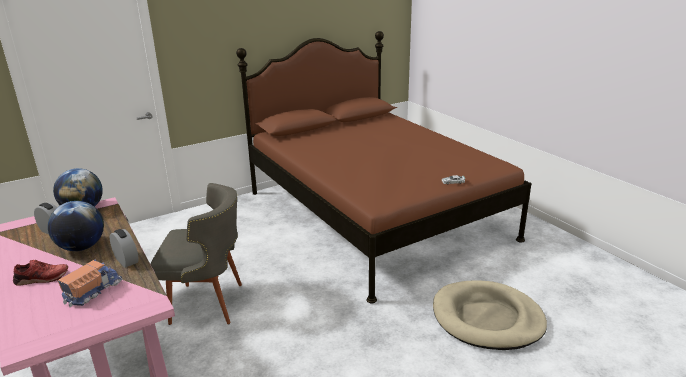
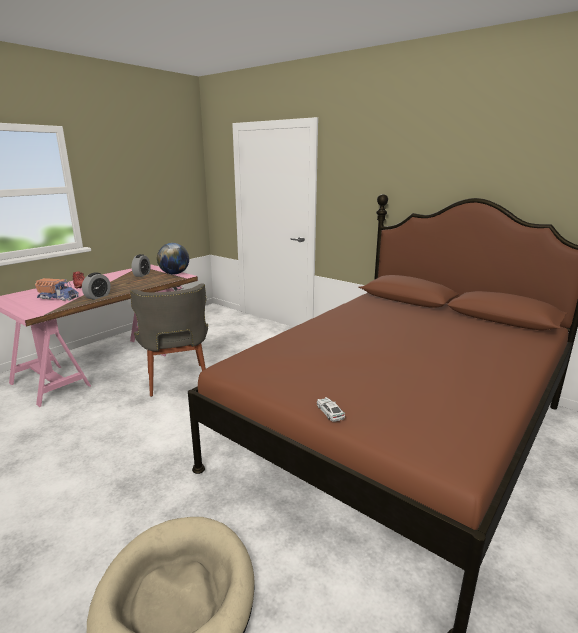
camera: 70 degrees right, 5 degrees down
globe [48,201,104,251] -> none

